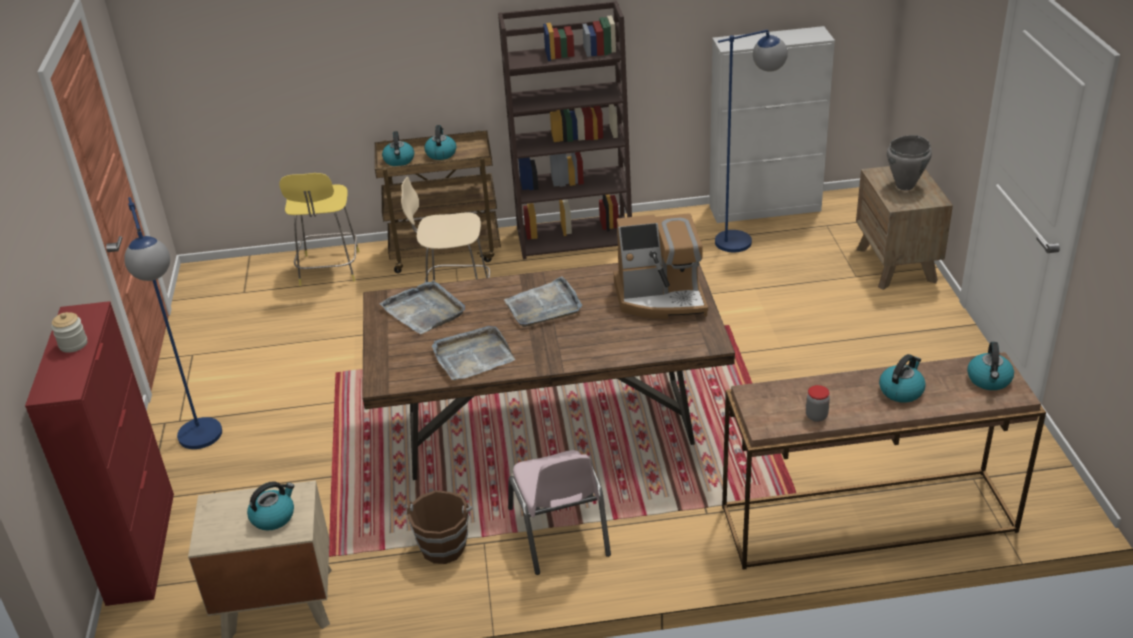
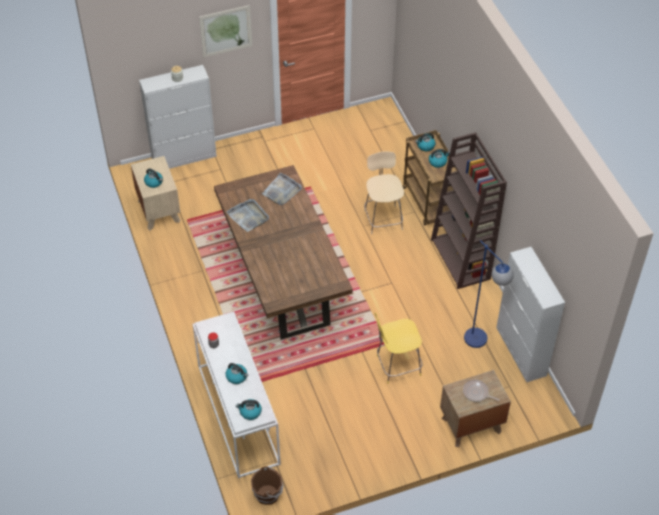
camera: 75 degrees right, 15 degrees up
red cabinet [25,301,174,606] -> white cabinet [139,65,217,169]
blue floor lamp [124,197,222,449] -> none
yellow stool [279,173,360,286] -> yellow stool moved to [375,313,422,384]
brown bucket [406,490,473,564] -> brown bucket moved to [251,466,284,505]
grey tray [504,276,582,327] -> none
pink chair [508,450,611,575] -> none
coffee machine [614,213,708,319] -> none
brown console table [722,352,1046,570] -> white console table [192,312,281,478]
grey cooking pot [887,135,932,191] -> frying pan [463,380,500,402]
none -> picture [199,5,253,57]

